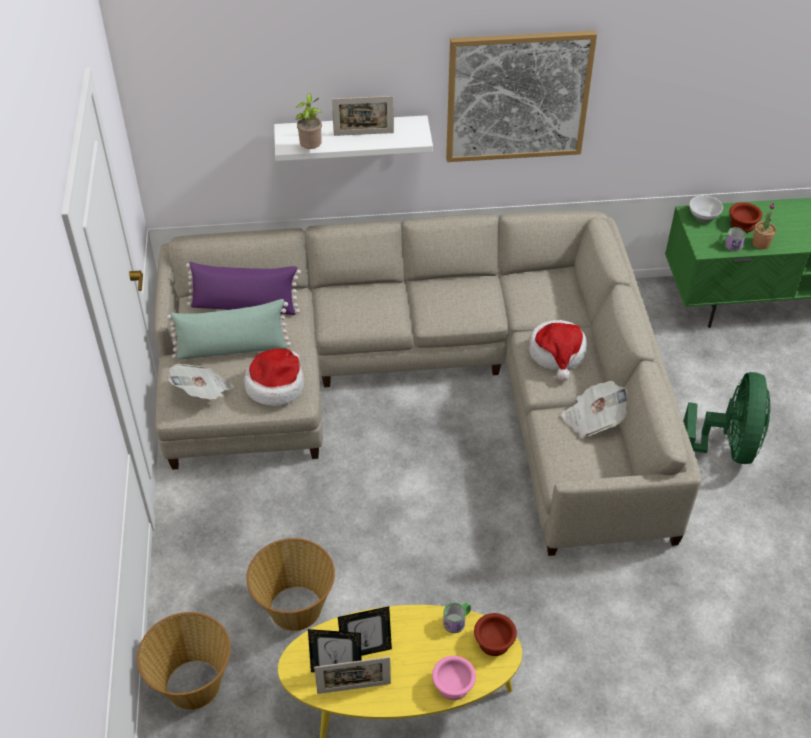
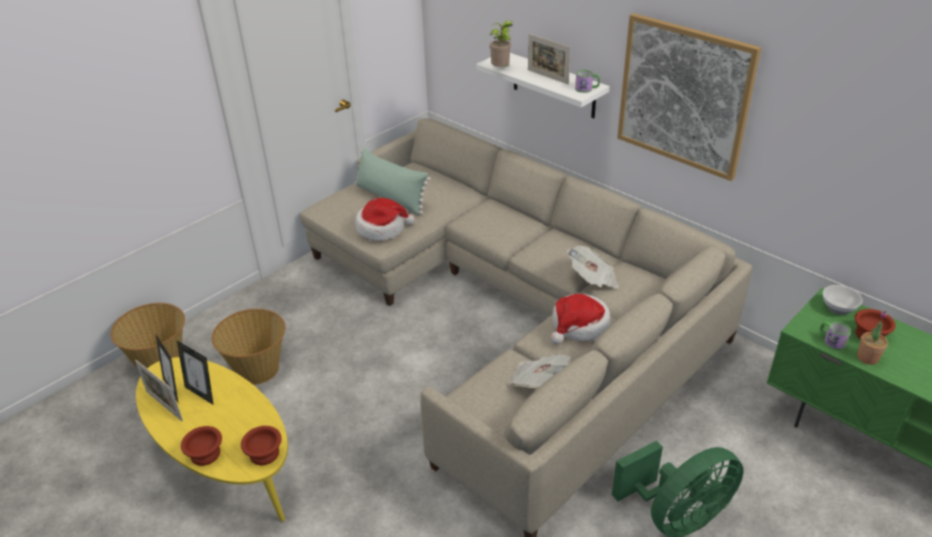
camera: 50 degrees right, 10 degrees down
newspaper [168,364,234,400] -> newspaper moved to [567,246,619,289]
purple pillow [186,262,301,315] -> none
pink bowl [432,656,476,700] -> brown bowl [181,426,222,466]
mug [443,602,471,633] -> mug moved to [575,70,600,93]

